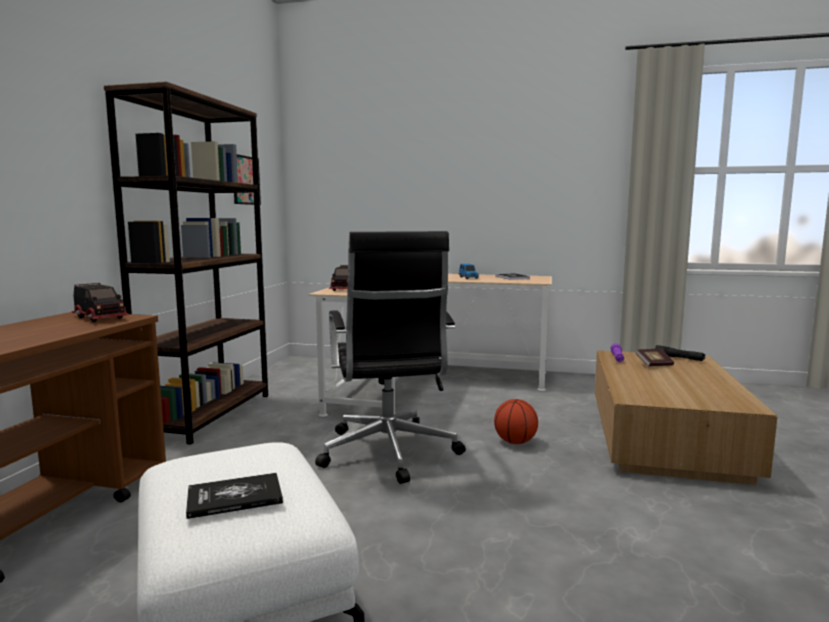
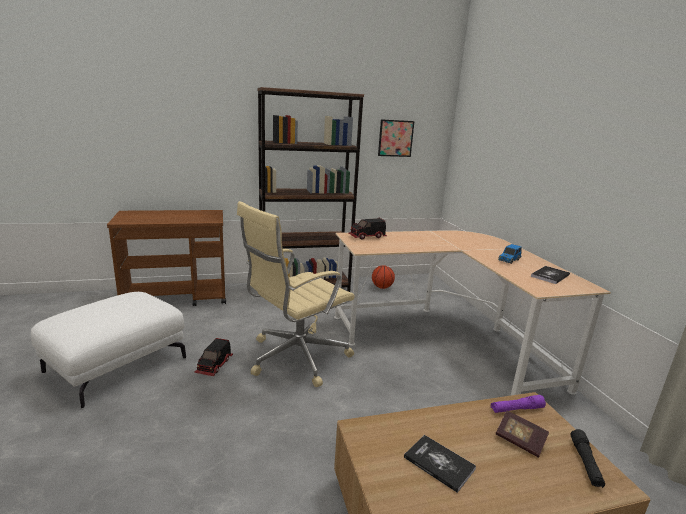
camera: 60 degrees right, 10 degrees up
toy truck [72,283,130,322] -> toy truck moved to [194,338,233,376]
book [186,473,283,519] -> book moved to [404,435,476,493]
black office chair [315,231,466,484] -> beige office chair [237,201,355,387]
basketball [494,399,538,444] -> basketball moved to [372,265,395,289]

